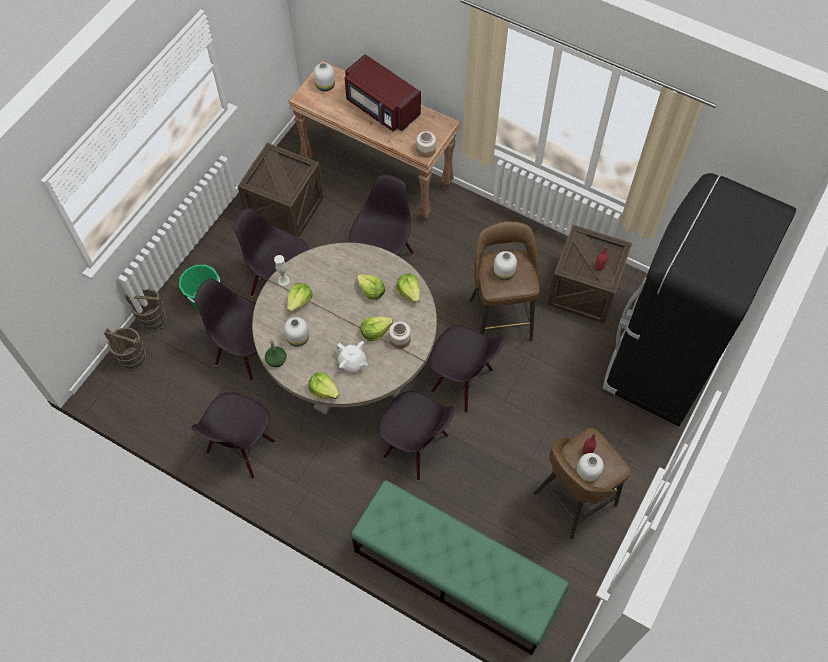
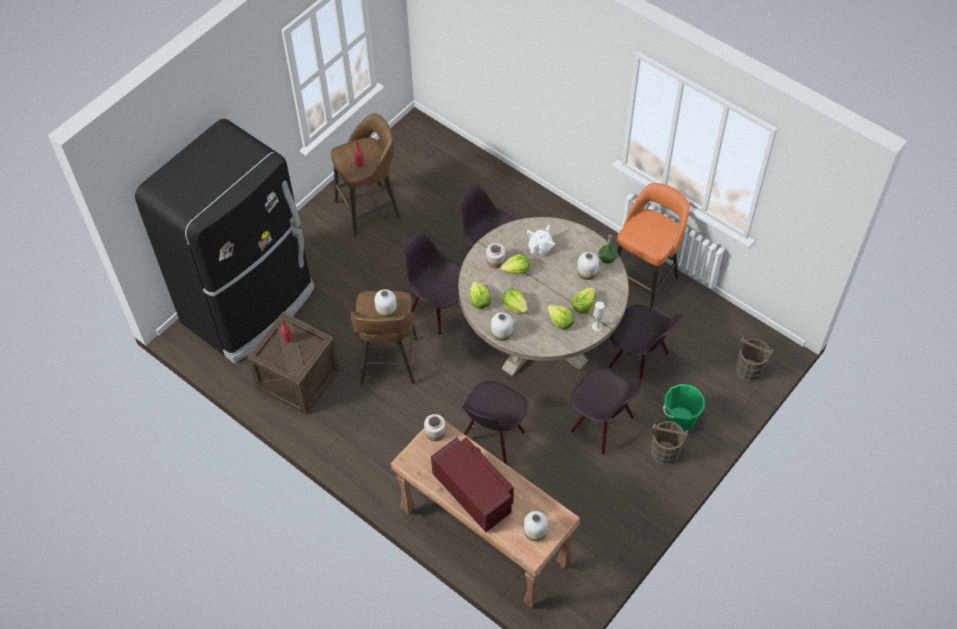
camera: 170 degrees left, 5 degrees down
brown bucket [125,288,167,332] -> brown bucket moved to [651,421,688,465]
black chair [191,392,275,479] -> orange stool [617,183,690,309]
crate [238,143,324,237] -> none
lettuce [308,372,339,399] -> lettuce moved to [547,305,574,329]
white teapot [336,341,368,373] -> white teapot turned 75 degrees clockwise [527,225,555,255]
green bench [351,480,569,655] -> none
white vase [576,453,604,483] -> white vase moved to [491,312,513,341]

